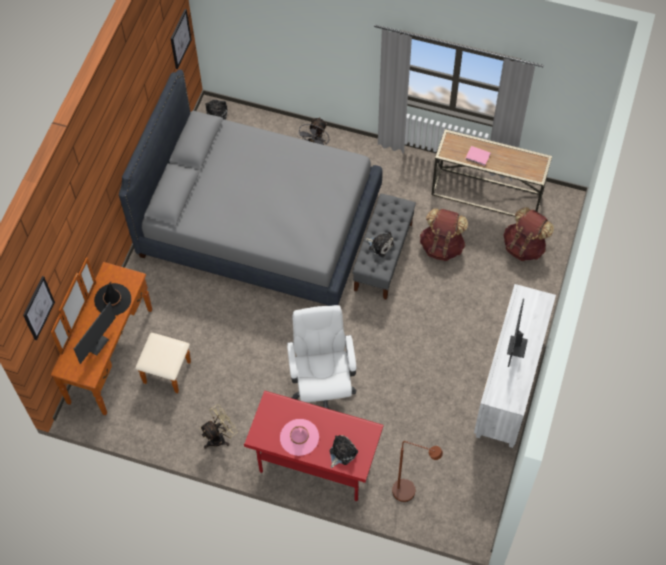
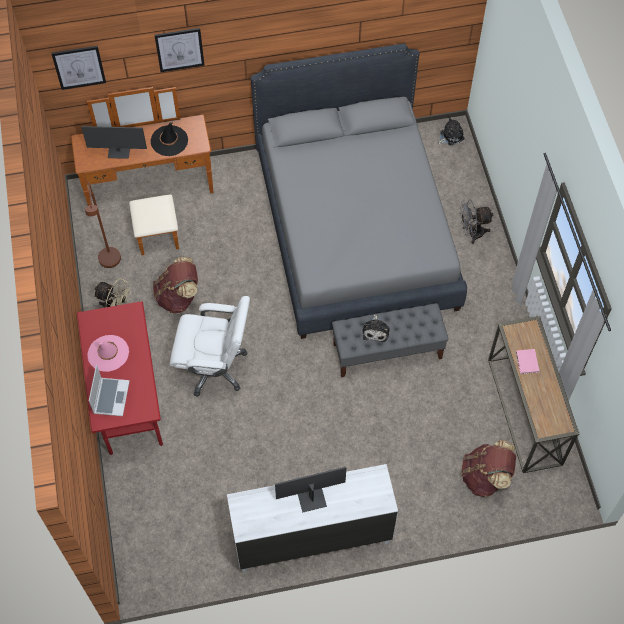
camera: 60 degrees right, 0 degrees up
picture [170,9,192,69] -> picture moved to [154,28,205,72]
white office chair [287,305,356,409] -> white office chair turned 45 degrees clockwise [170,296,250,397]
plush toy [330,435,358,468] -> laptop [89,365,130,416]
brown floor lamp [392,441,443,502] -> brown floor lamp moved to [85,182,121,268]
brown backpack [420,208,468,261] -> brown backpack moved to [153,257,198,313]

